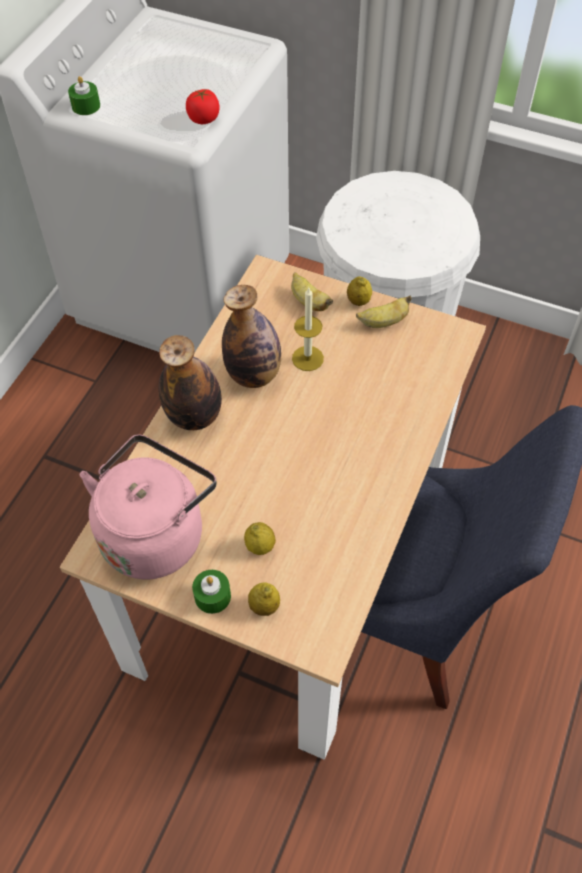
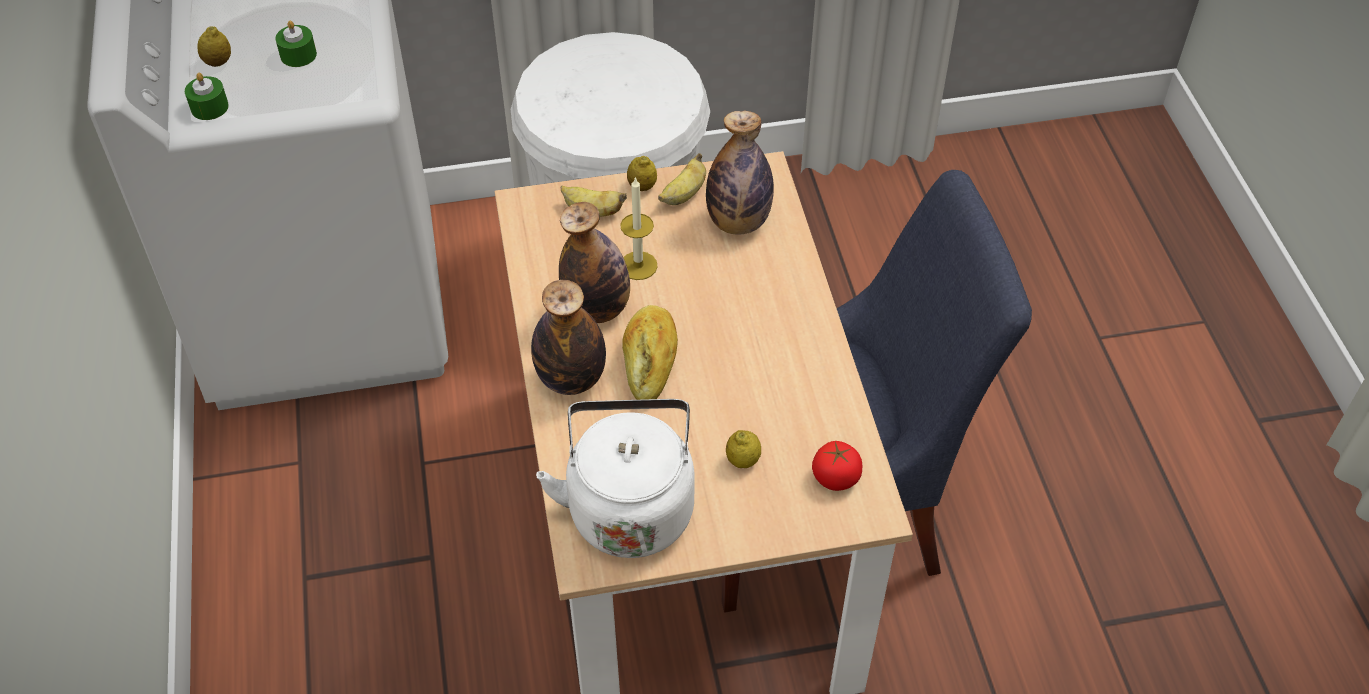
camera: 35 degrees left, 5 degrees down
pink kettle [79,434,217,579] -> white kettle [536,399,695,558]
tomato [186,89,220,124] -> tomato moved to [812,441,862,491]
green candle [192,570,231,614] -> green candle moved to [275,21,317,67]
lemon [248,583,280,616] -> lemon moved to [197,26,231,67]
none -> bread [622,305,678,400]
none -> bottle [706,111,774,235]

